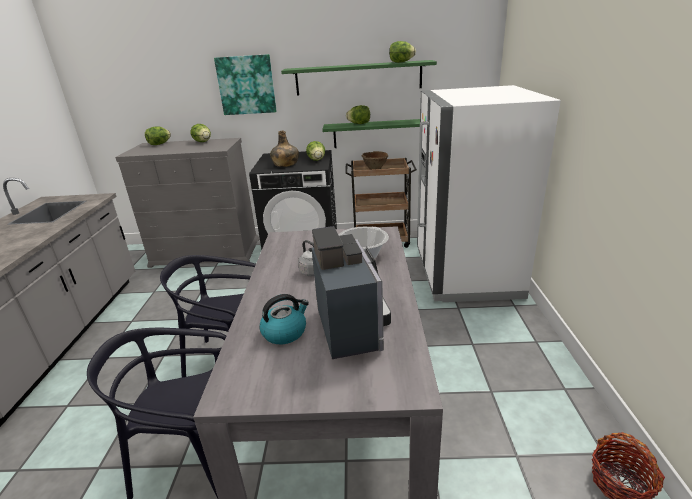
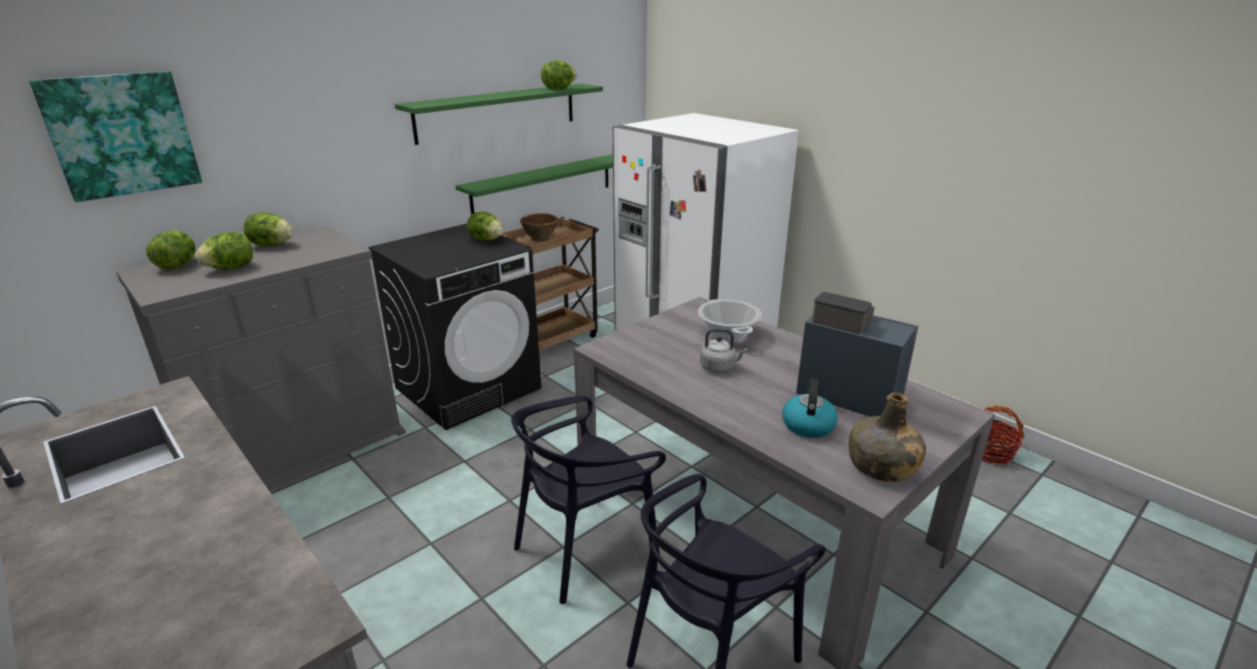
camera: 45 degrees left, 0 degrees up
picture [214,54,277,115] -> picture moved to [29,71,202,202]
green bottle [270,131,299,167] -> green bottle moved to [848,393,926,482]
lettuce [346,105,370,124] -> lettuce moved to [195,232,253,270]

